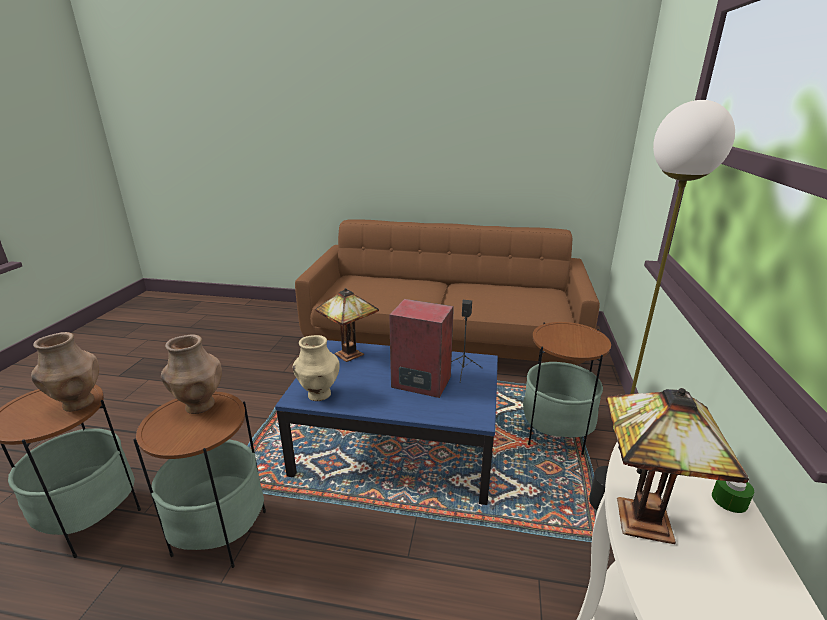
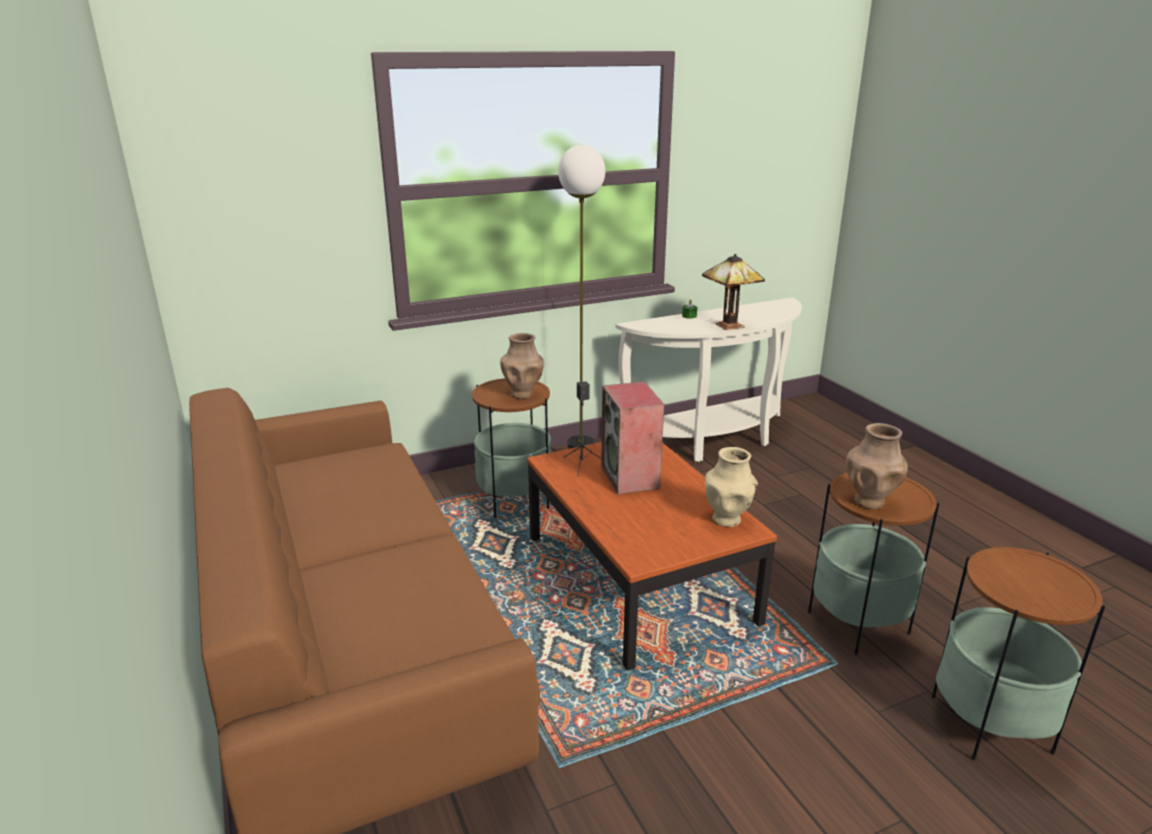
camera: 125 degrees left, 0 degrees up
brown vase [31,332,99,412] -> brown vase moved to [500,333,543,399]
blue coffee table [275,340,498,505] -> brown coffee table [527,442,777,671]
table lamp [316,288,379,362] -> none

